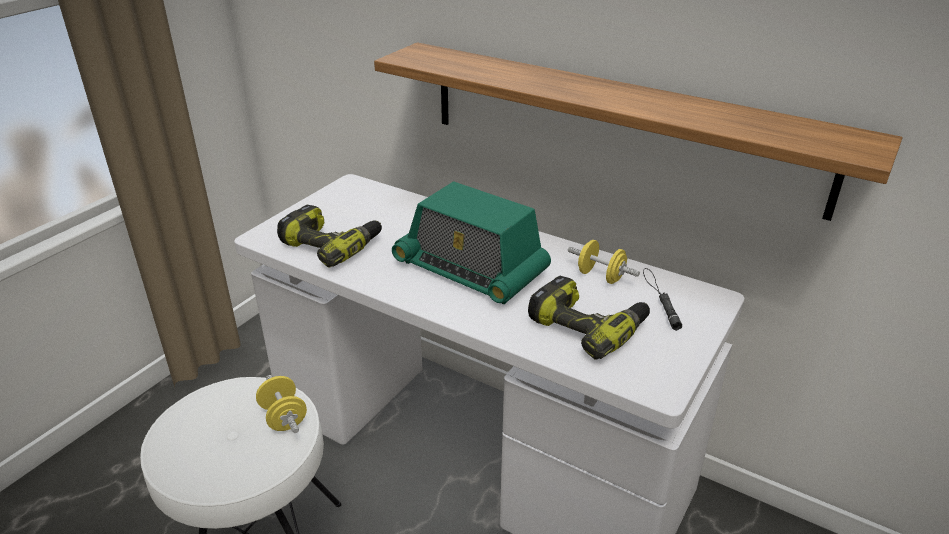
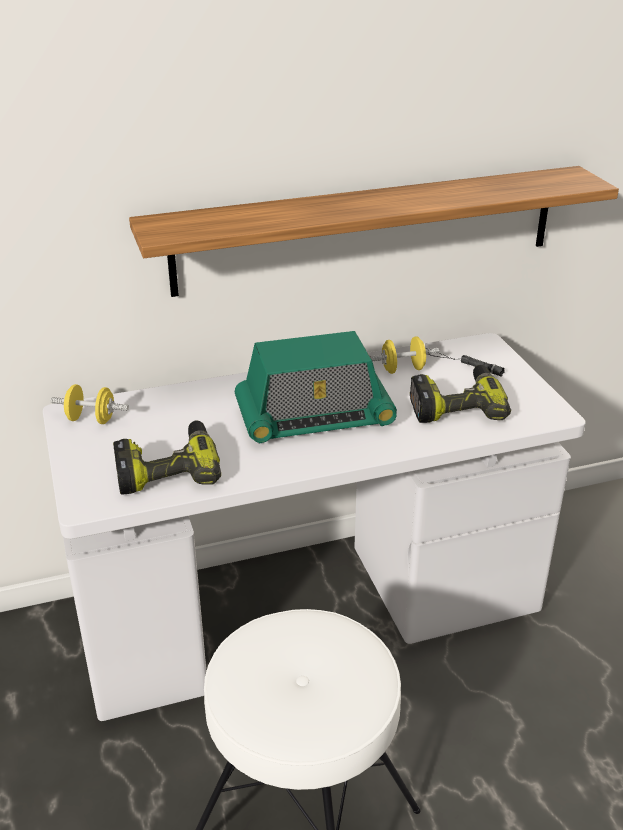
camera: 50 degrees left, 0 degrees up
yellow dumbbell [256,375,307,433] -> yellow dumbbell moved to [50,384,129,424]

